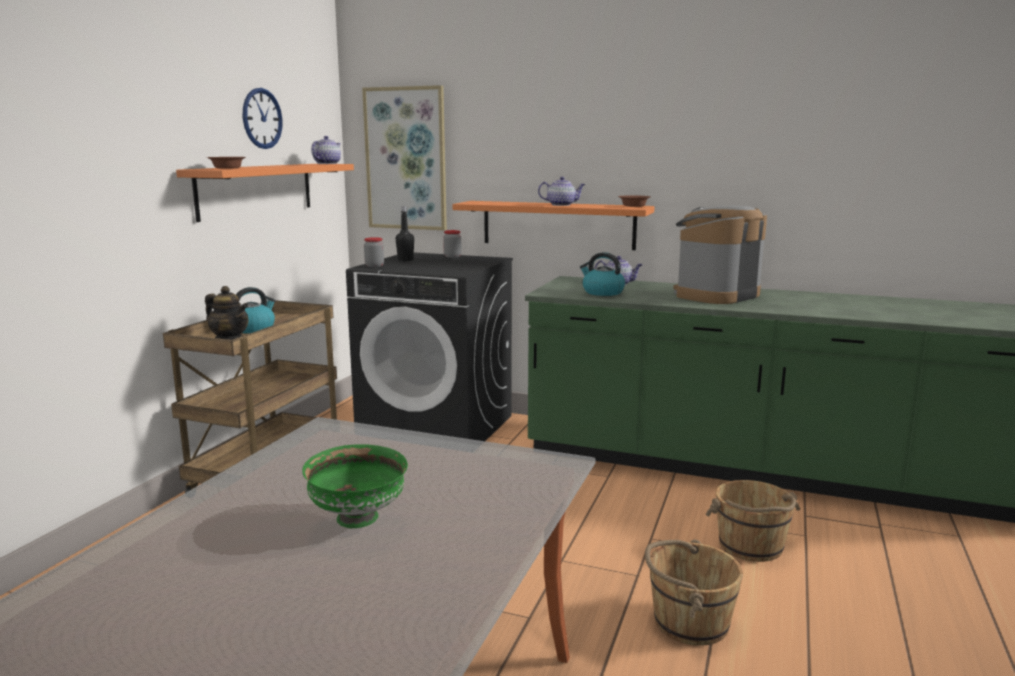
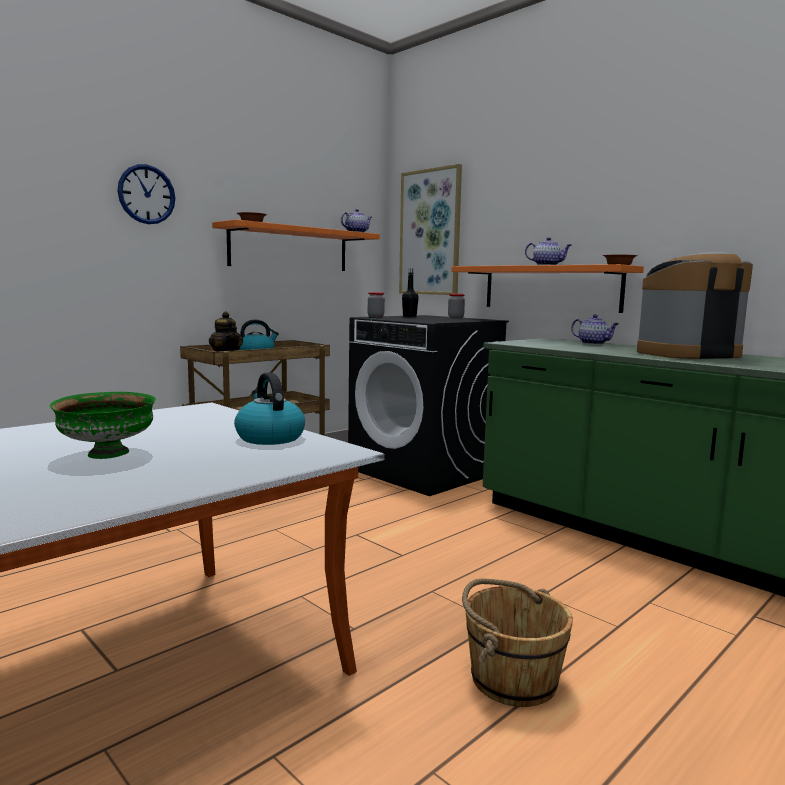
camera: 25 degrees right, 5 degrees down
wall clock [243,88,283,149] -> wall clock moved to [118,164,175,224]
kettle [580,252,625,296] -> kettle moved to [234,372,305,445]
brown bucket [705,480,800,562] -> none

